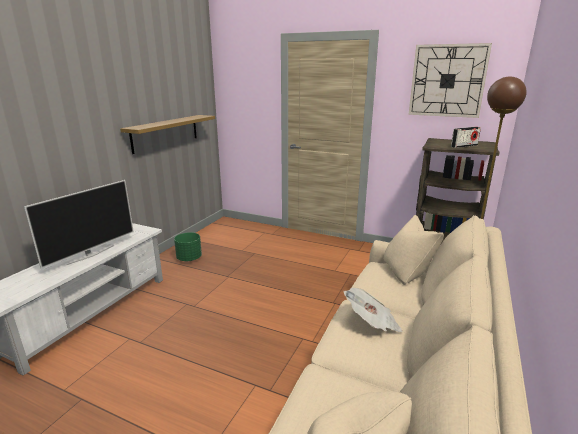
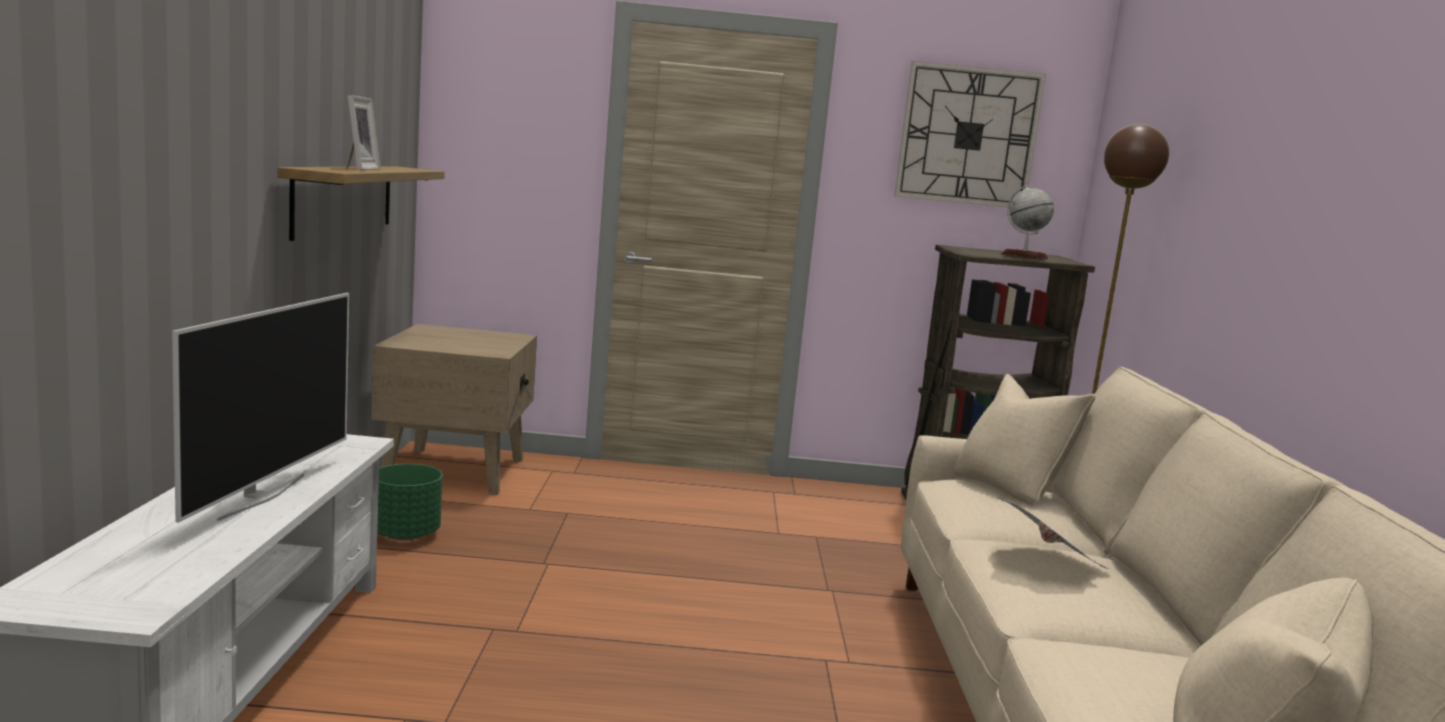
camera: 25 degrees left, 10 degrees down
radio [451,127,481,148] -> globe [1001,185,1054,260]
none -> picture frame [347,95,381,170]
none -> beige nightstand [371,324,537,495]

